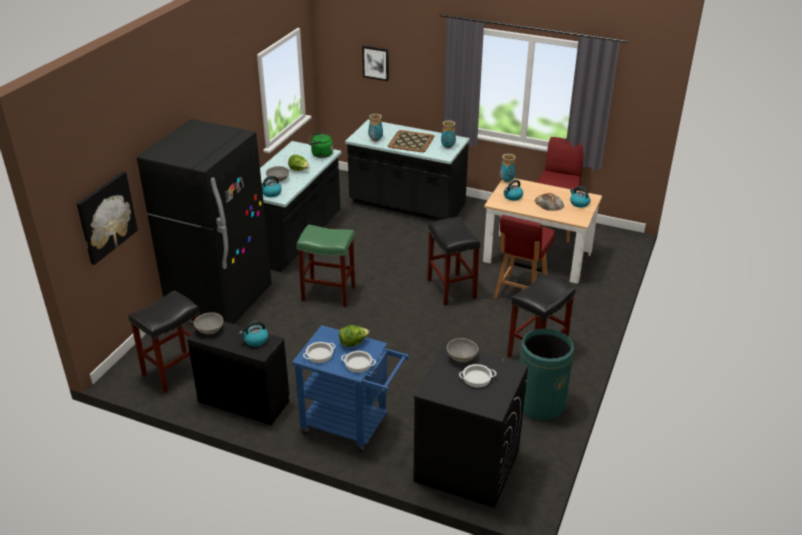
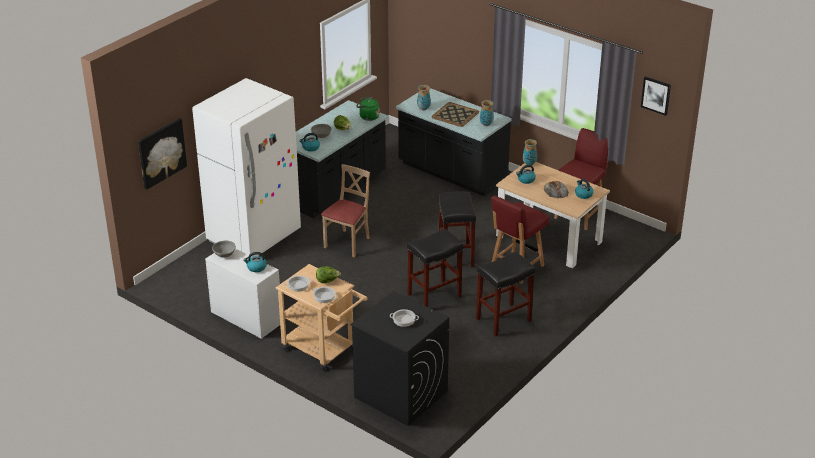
camera: 15 degrees right, 0 degrees up
black stool [128,291,200,393] -> black stool moved to [407,228,464,307]
black fridge [137,119,272,324] -> white fridge [192,78,301,257]
black dresser [187,321,289,425] -> white dresser [205,248,280,339]
blue cart [292,325,409,453] -> beige cart [275,264,367,371]
green stool [296,224,356,307] -> beige chair [321,164,370,257]
picture [362,46,389,81] -> picture moved to [641,77,671,116]
grey bowl [447,338,479,362] -> none
green trash can [520,329,574,420] -> none

